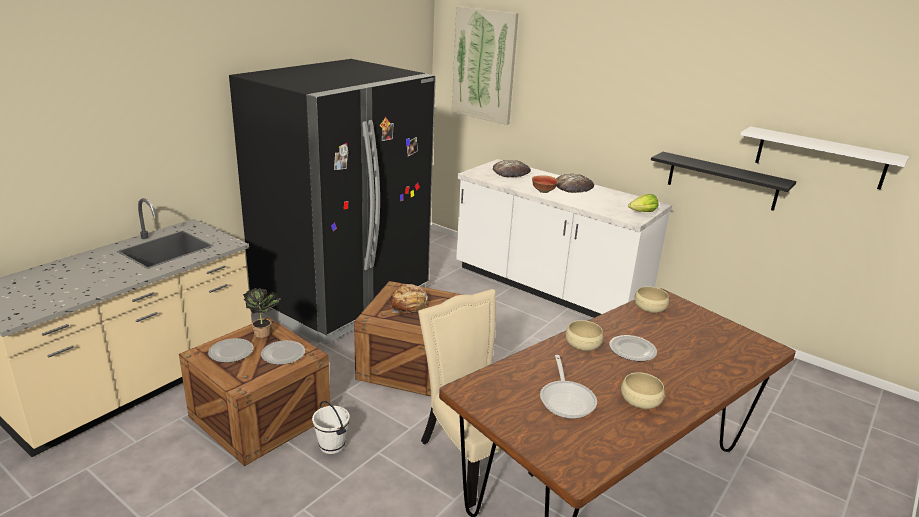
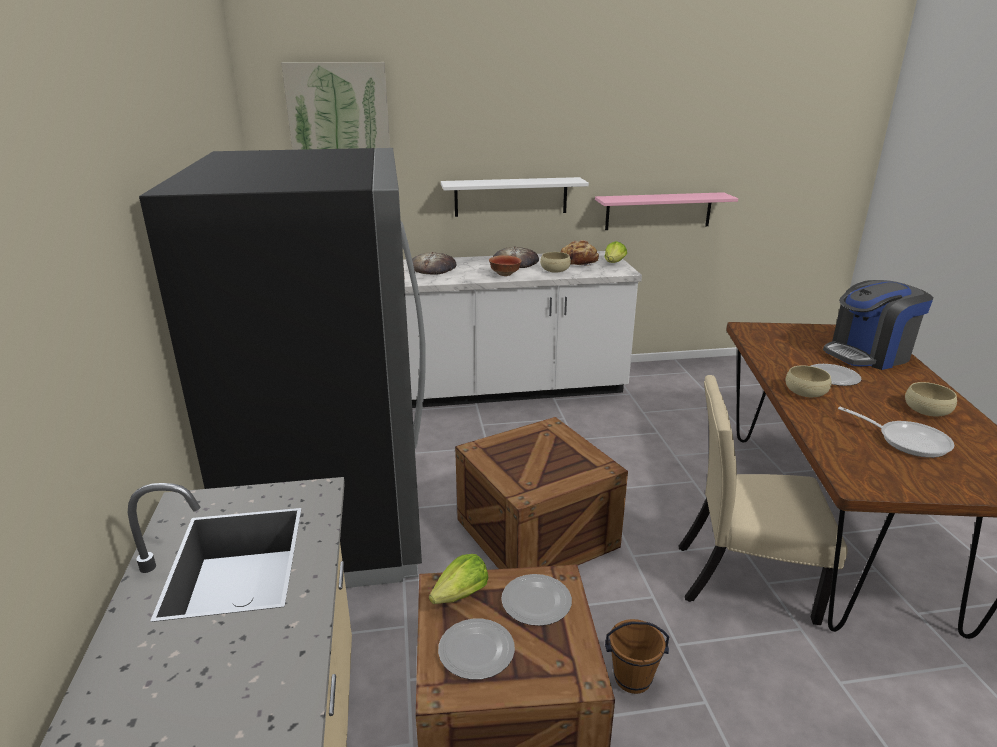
camera: 45 degrees left, 0 degrees up
potted plant [243,288,282,338] -> lettuce [429,554,488,604]
white bucket [312,401,350,454] -> brown bucket [605,619,669,694]
bread [390,284,428,313] -> bread moved to [561,240,599,266]
beige bowl [634,286,669,313] -> beige bowl moved to [540,252,571,273]
black shelf [651,152,796,211] -> pink shelf [595,192,738,230]
white shelf [740,126,909,190] -> white shelf moved to [441,177,589,217]
none -> coffee machine [823,280,933,370]

